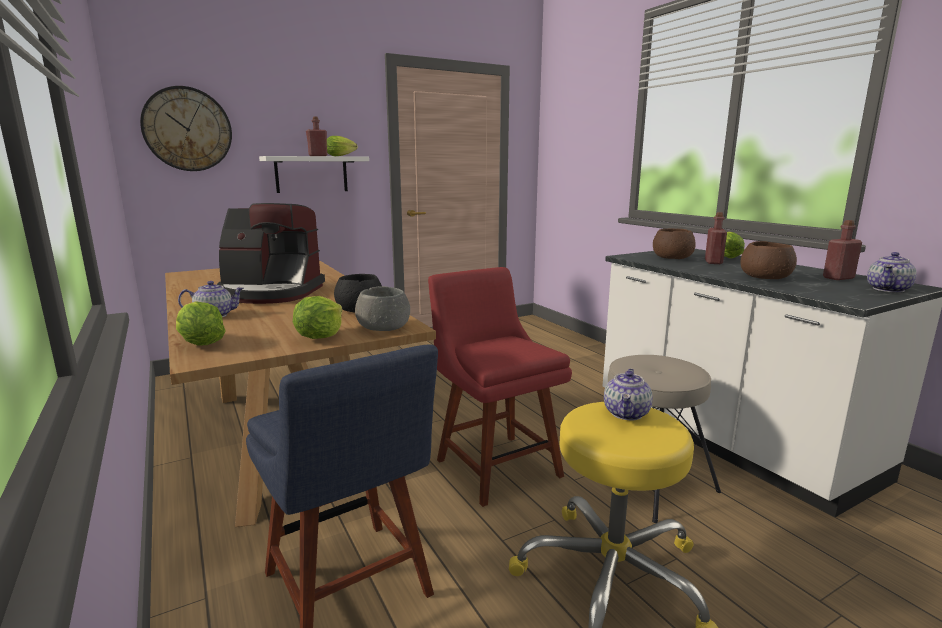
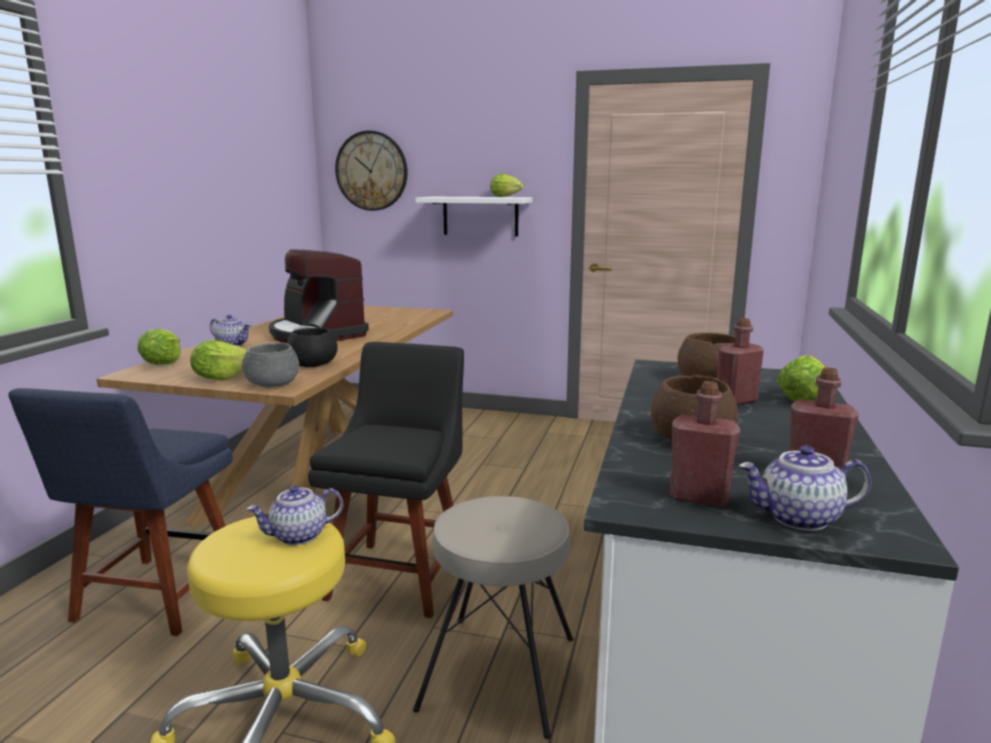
camera: 45 degrees right, 0 degrees up
red bottle [306,116,328,156] -> red bottle moved to [670,381,740,507]
red chair [428,267,572,507] -> black chair [308,342,464,619]

